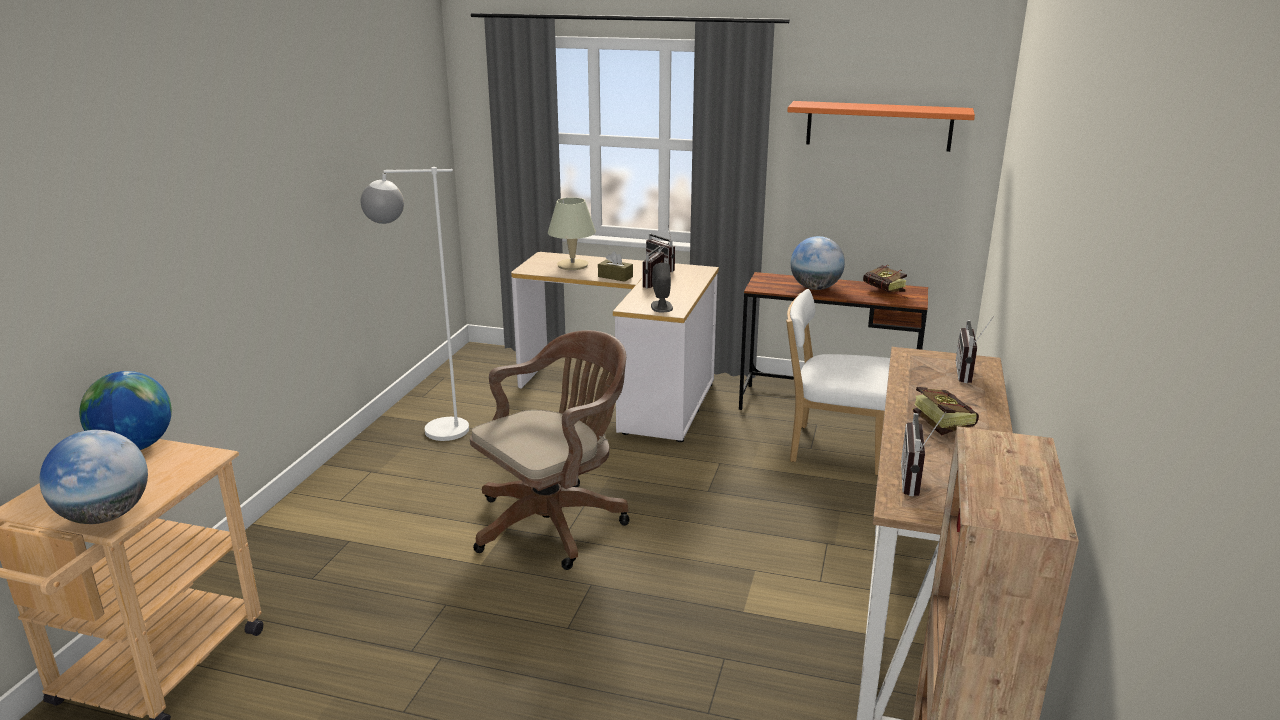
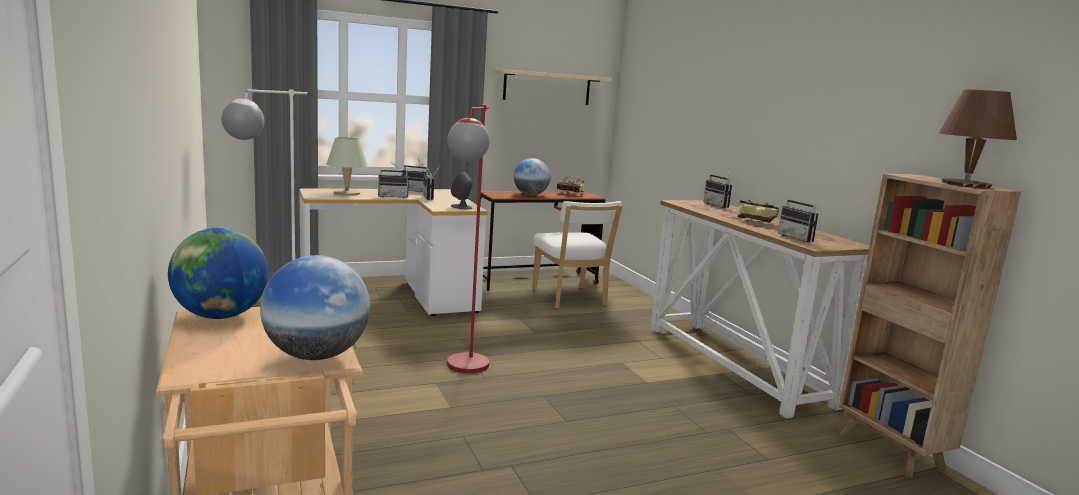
camera: 40 degrees left, 10 degrees down
brown office chair [470,330,630,570] -> red floor lamp [447,105,490,373]
brown tissue box [598,251,633,282] -> radio [378,165,409,198]
white chair [786,289,890,475] -> white chair turned 90 degrees counterclockwise [532,201,622,309]
orange shelf [787,101,975,152] -> beige shelf [494,69,612,105]
none -> brown table lamp [939,90,1017,188]

